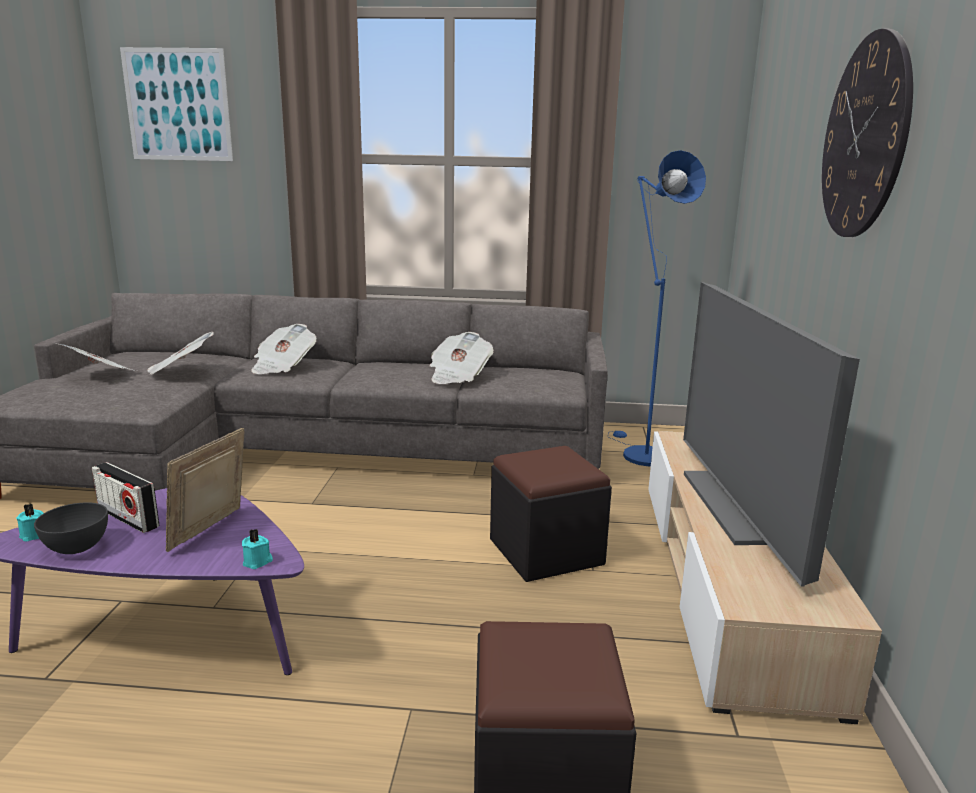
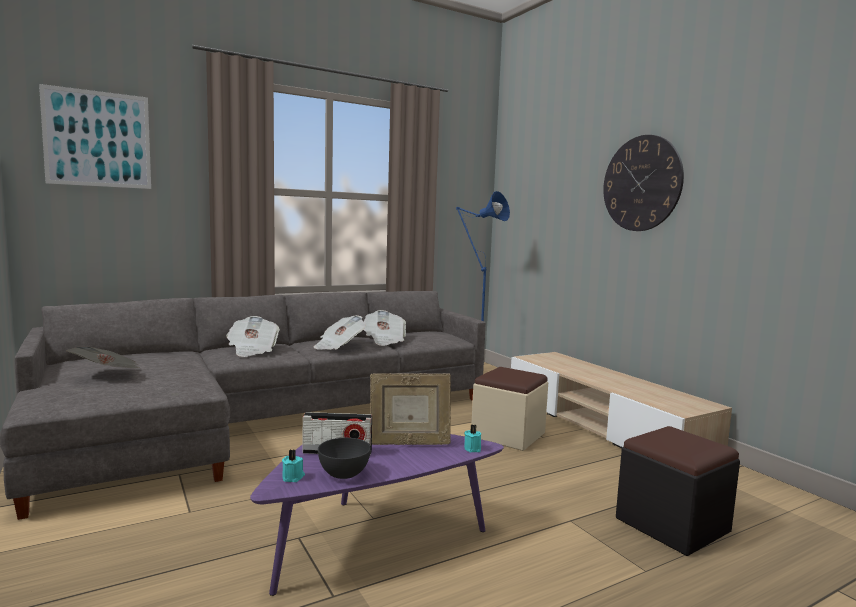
camera: 35 degrees left, 10 degrees down
newspaper [147,332,214,375] -> newspaper moved to [314,315,366,350]
picture frame [166,428,244,552] -> picture frame turned 75 degrees counterclockwise [370,373,451,445]
black ottoman [490,446,612,582] -> beige ottoman [471,367,548,451]
television [683,282,860,587] -> none

